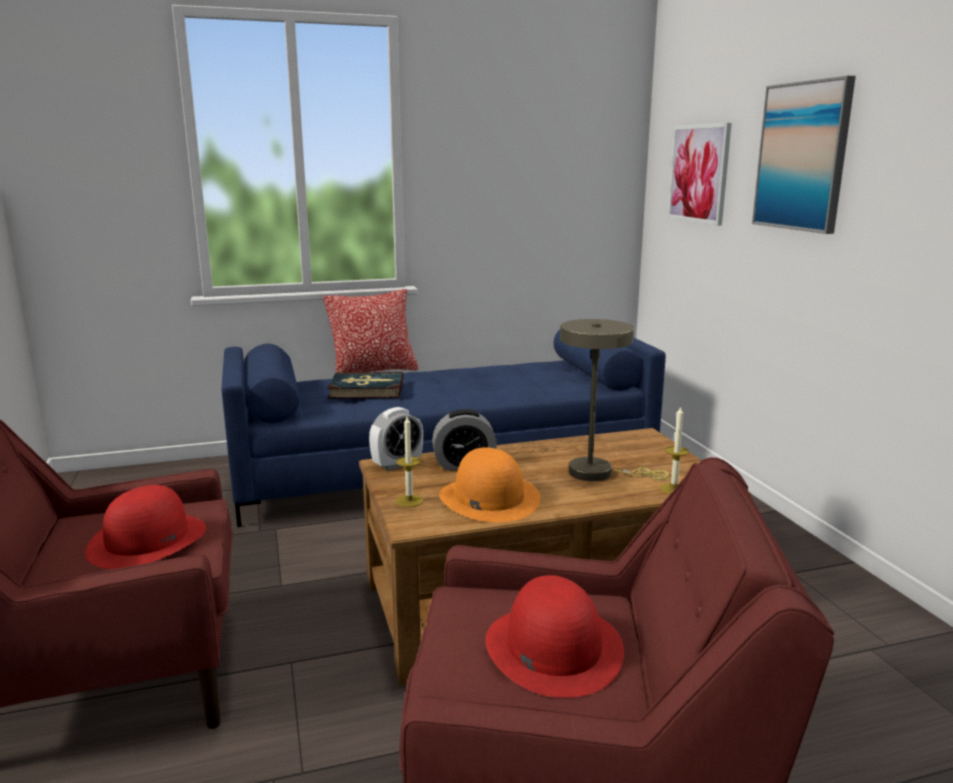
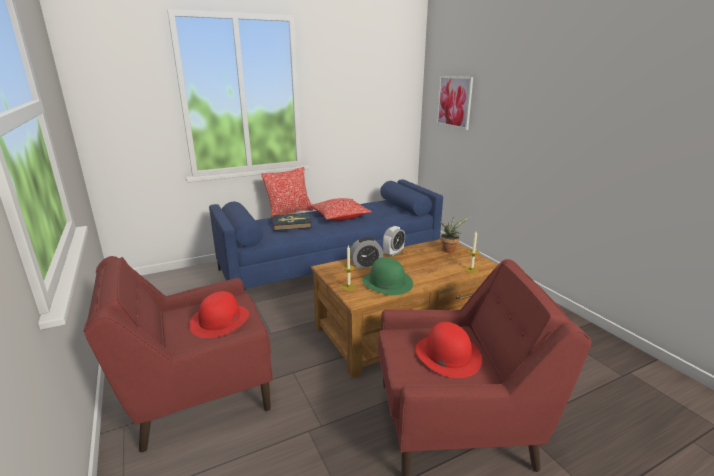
camera: 10 degrees left, 5 degrees up
alarm clock [369,407,423,471] -> alarm clock moved to [383,226,405,256]
orange hat [439,447,540,523] -> green hat [362,257,413,295]
beige table lamp [560,319,669,481] -> none
picture [752,76,856,234] -> none
none -> pillow [310,198,372,220]
none -> potted plant [439,216,471,253]

